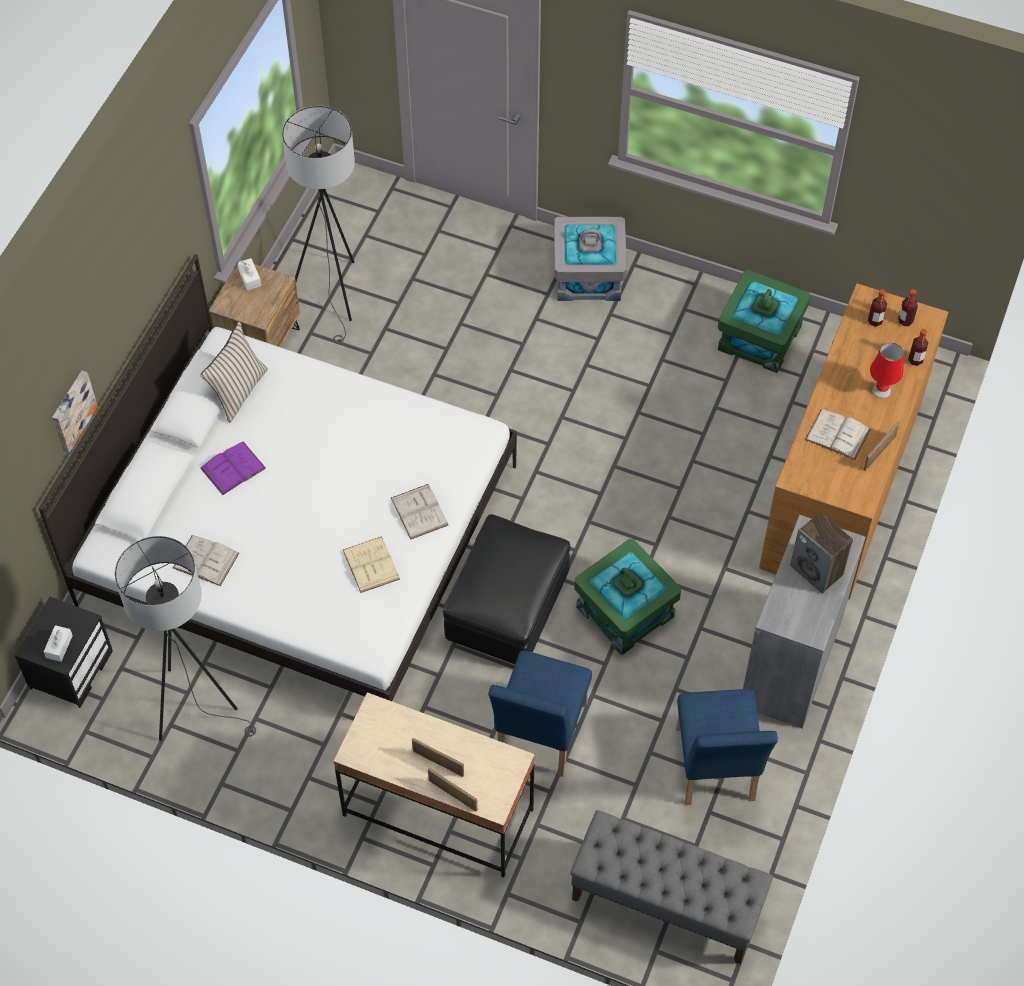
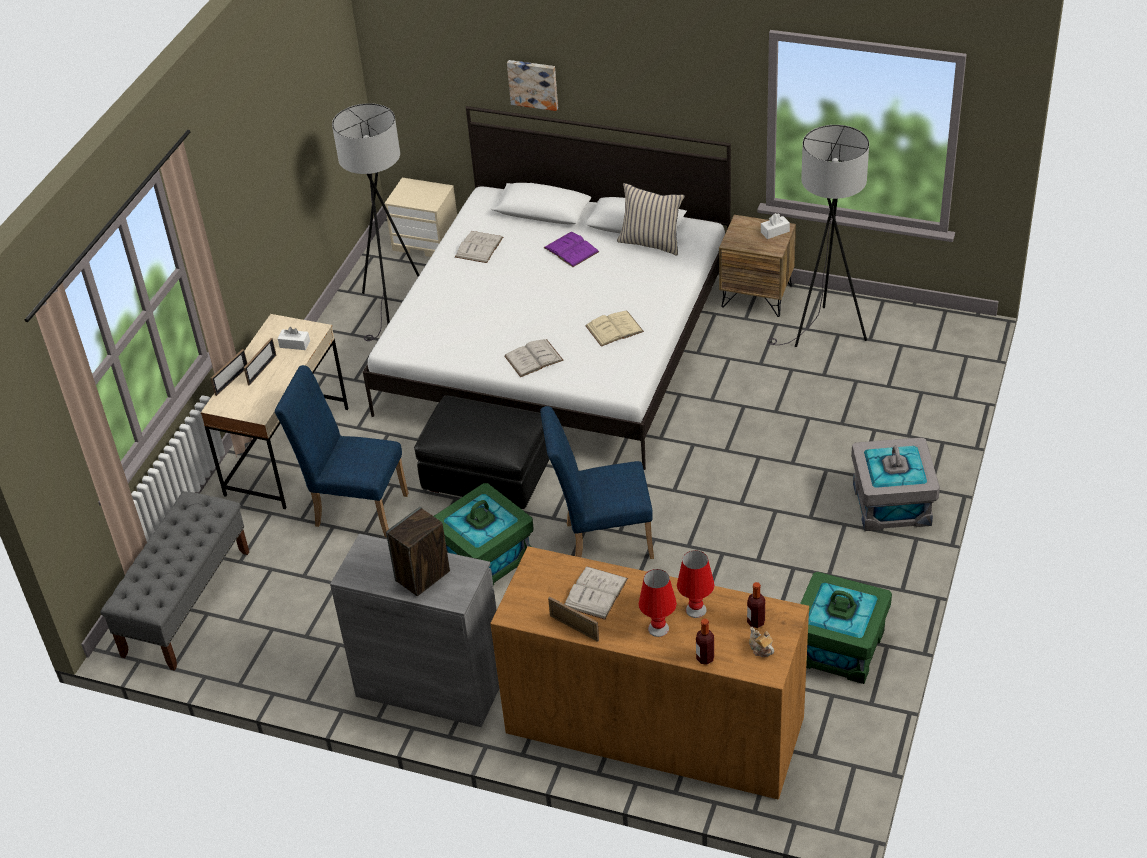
camera: 90 degrees right, 15 degrees down
black nightstand [15,597,113,708] -> beige nightstand [384,178,457,257]
white tissue box [44,625,73,662] -> white tissue box moved to [278,327,310,350]
beige book [343,536,400,593] -> beige book moved to [585,310,644,347]
blue chair [676,689,778,805] -> blue chair moved to [540,406,654,559]
bottle [898,289,918,326] -> teapot [749,627,774,657]
none -> red table lamp [677,550,715,618]

